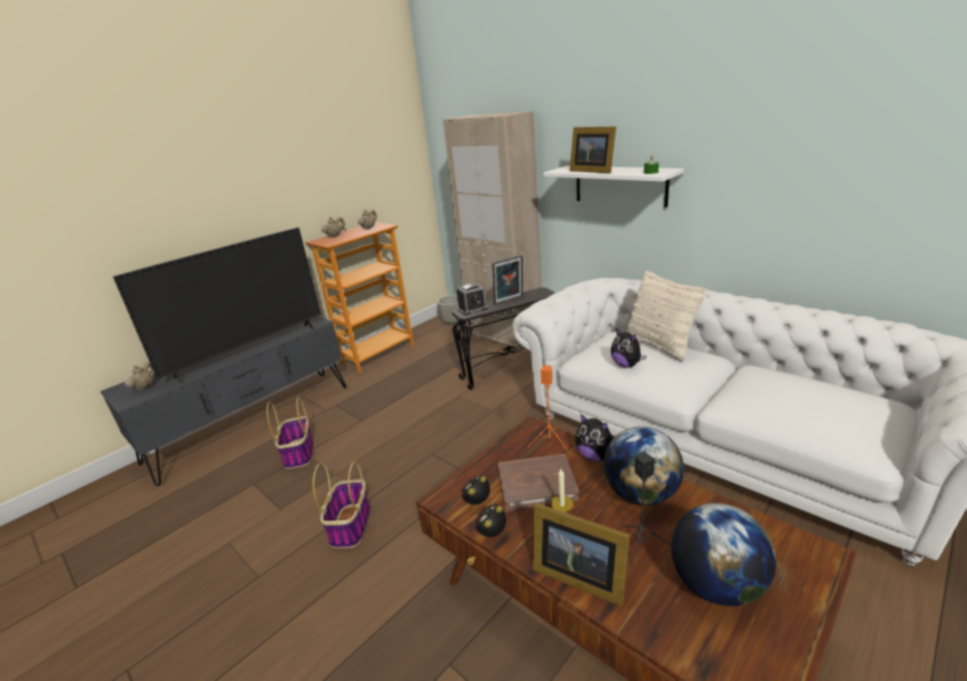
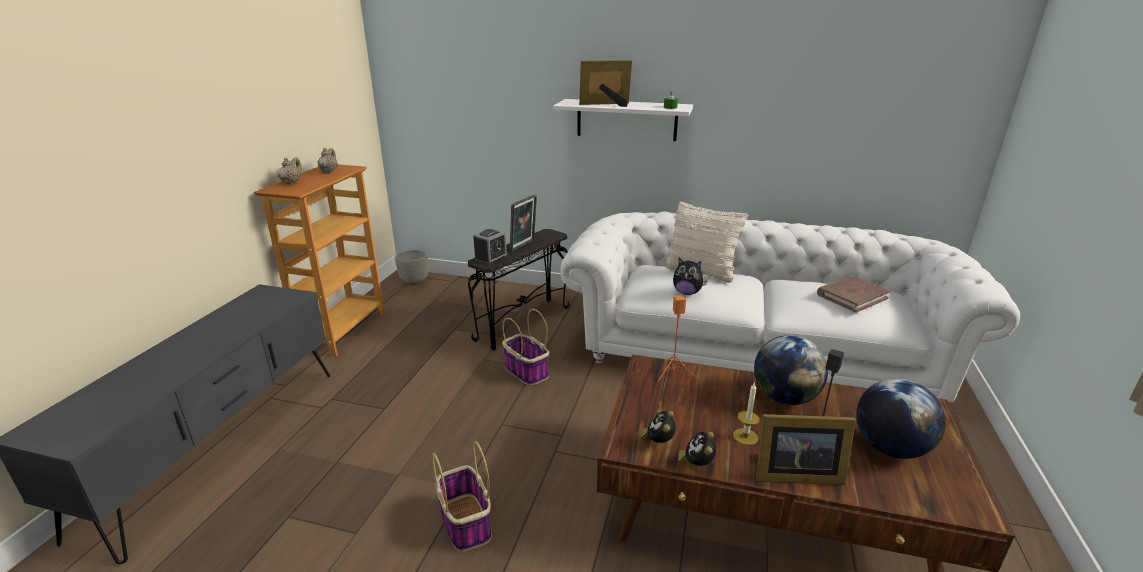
camera: 30 degrees left, 0 degrees up
television [113,227,321,383] -> none
beige teapot [125,361,155,390] -> none
basket [266,397,314,469] -> basket moved to [502,309,549,386]
beige cabinet [443,111,542,350] -> none
brown book [498,454,579,511] -> brown book moved to [817,276,890,313]
picture frame [570,126,616,173] -> picture frame turned 150 degrees clockwise [579,60,632,107]
plush toy [575,414,612,462] -> none

